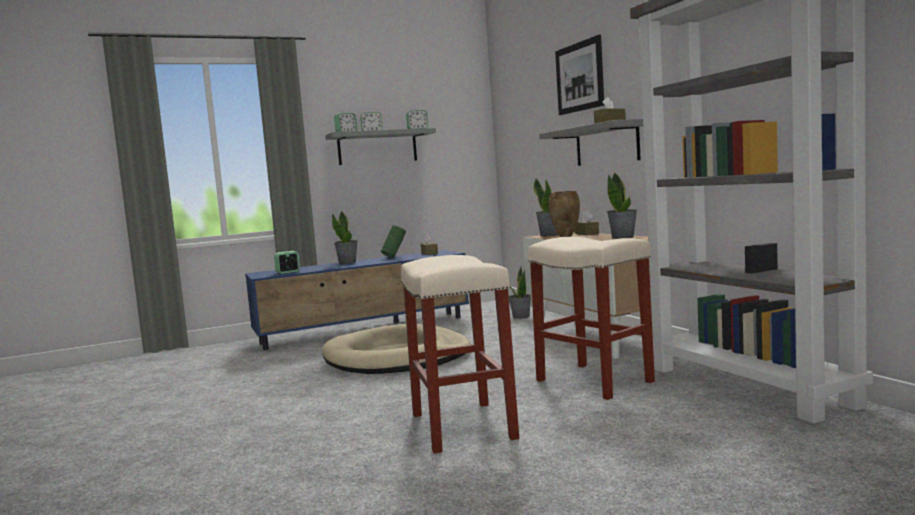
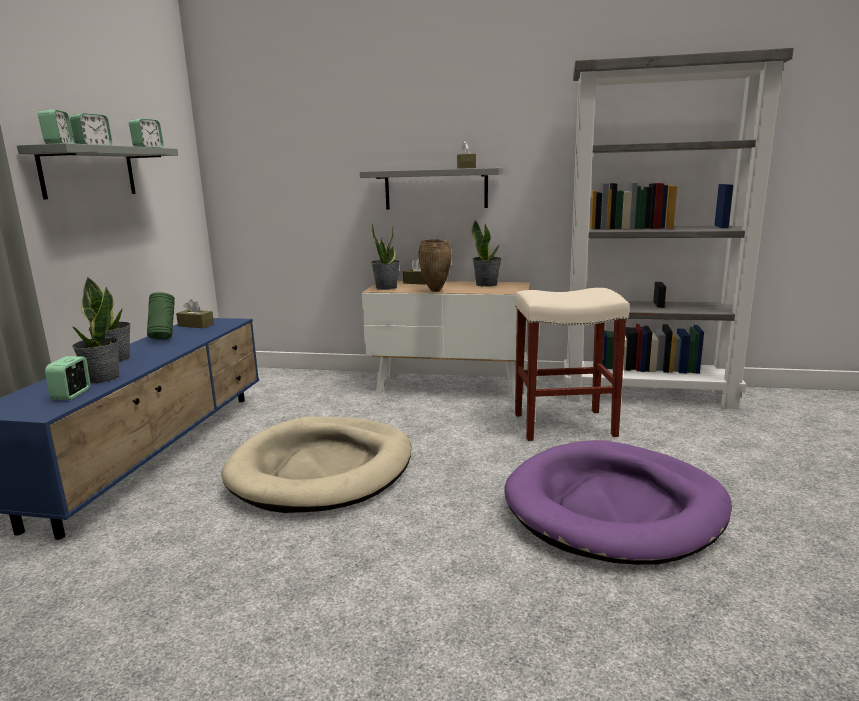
camera: 55 degrees left, 10 degrees up
beige stool [401,255,519,453] -> purple dog bed [504,440,732,565]
potted plant [509,267,531,319] -> potted plant moved to [72,287,120,383]
picture [555,35,604,115] -> none

